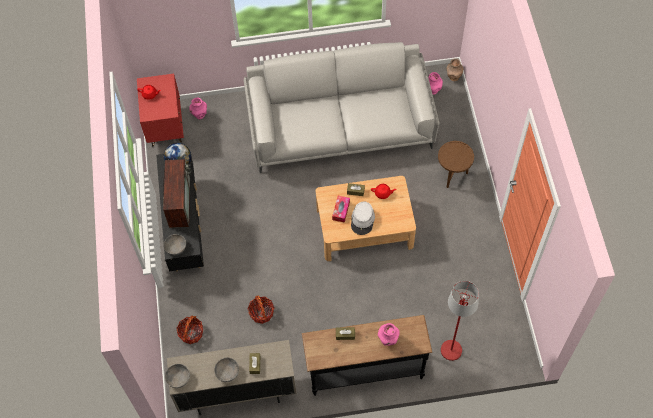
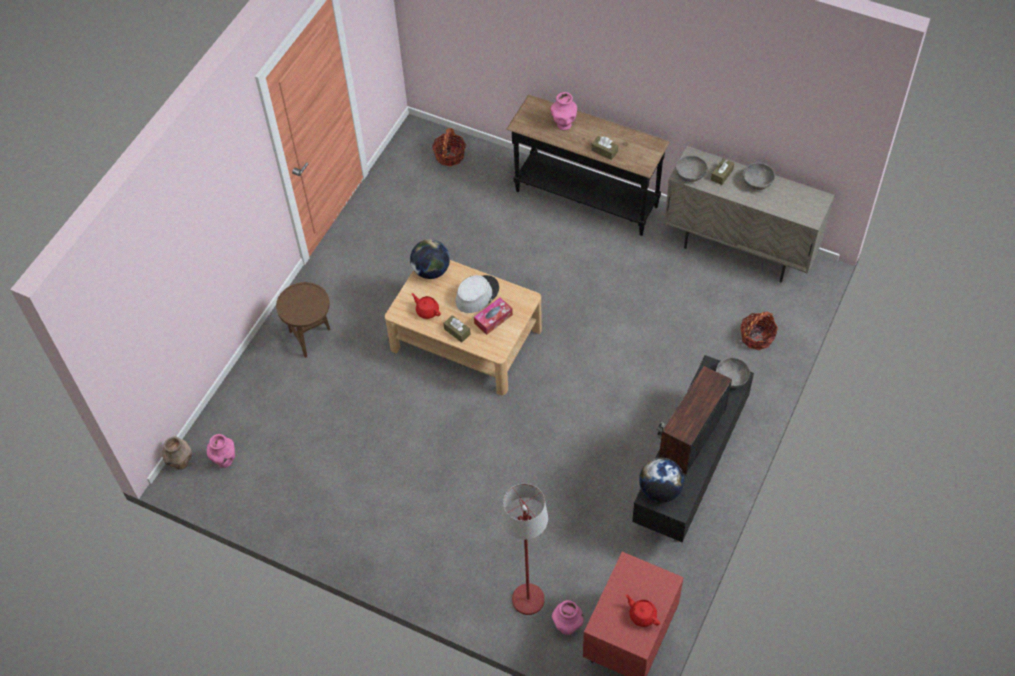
camera: 145 degrees left, 5 degrees down
grey bowl [165,364,190,388] -> grey bowl moved to [676,156,708,182]
grey sofa [244,42,439,173] -> none
basket [248,295,274,324] -> basket moved to [432,128,466,166]
red floor lamp [441,281,479,361] -> red floor lamp moved to [502,484,548,615]
none -> globe [410,239,450,279]

